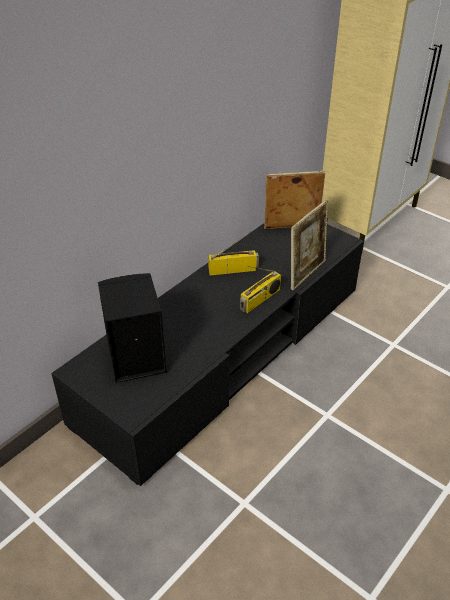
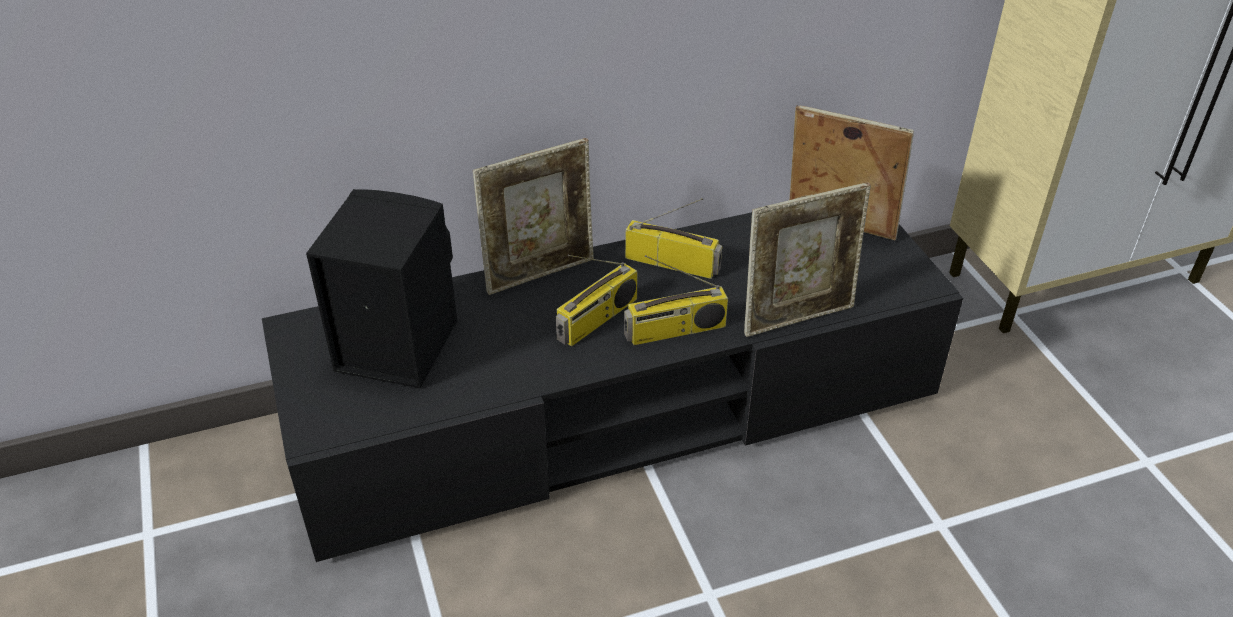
camera: 30 degrees right, 0 degrees up
none -> picture frame [473,138,594,295]
none -> radio [556,255,638,347]

